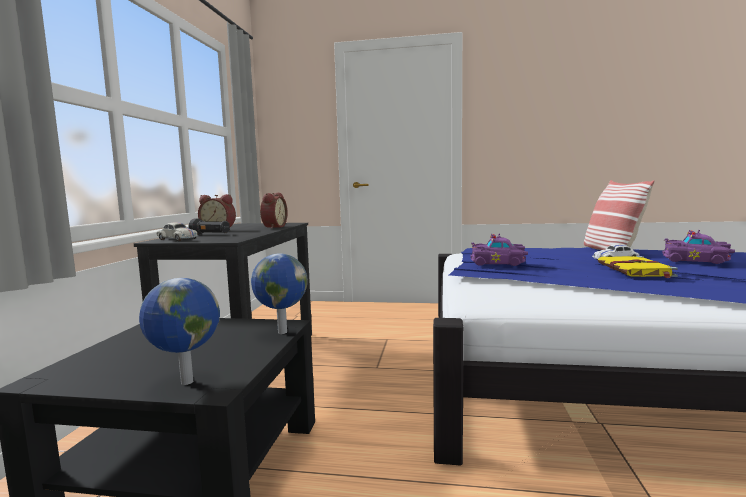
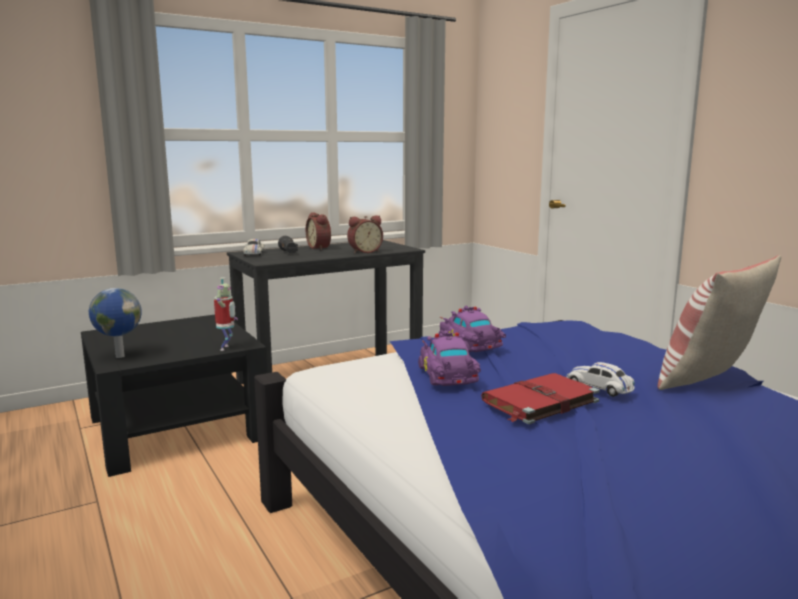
camera: 50 degrees right, 5 degrees up
globe [251,253,308,334] -> toy robot [214,278,238,351]
yellow book [598,256,678,278] -> red book [481,373,600,424]
purple toy car [662,230,735,264] -> purple toy car moved to [418,330,481,386]

